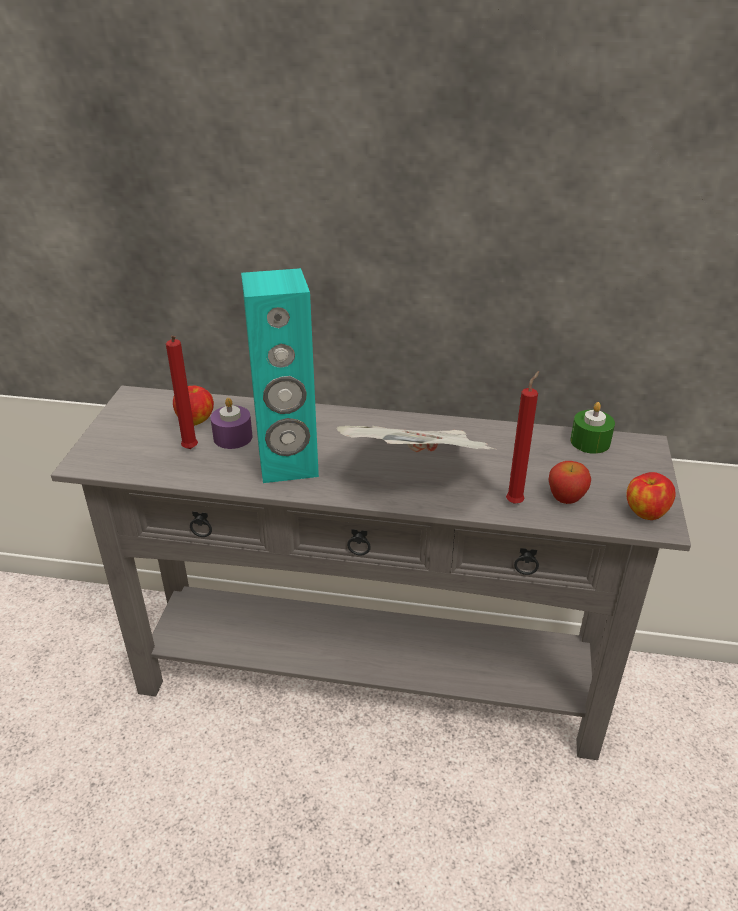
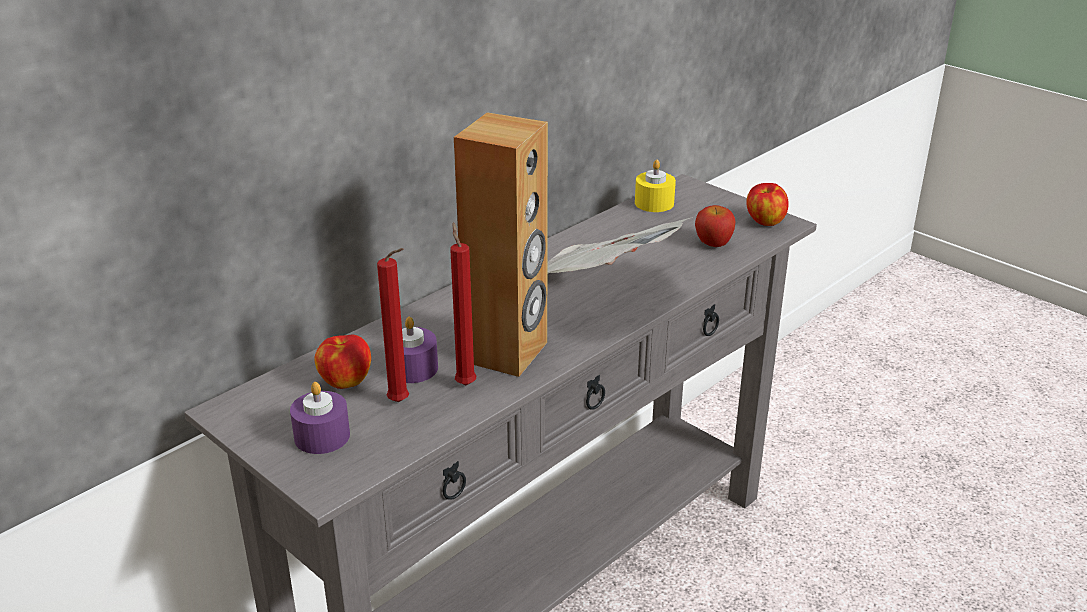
camera: 55 degrees left, 5 degrees down
turquoise speaker [241,268,319,483] -> brown speaker [454,112,548,377]
red candle [506,371,539,504] -> red candle moved to [450,222,476,385]
green candle [570,402,615,454] -> yellow candle [635,160,676,212]
none -> purple candle [290,382,350,454]

